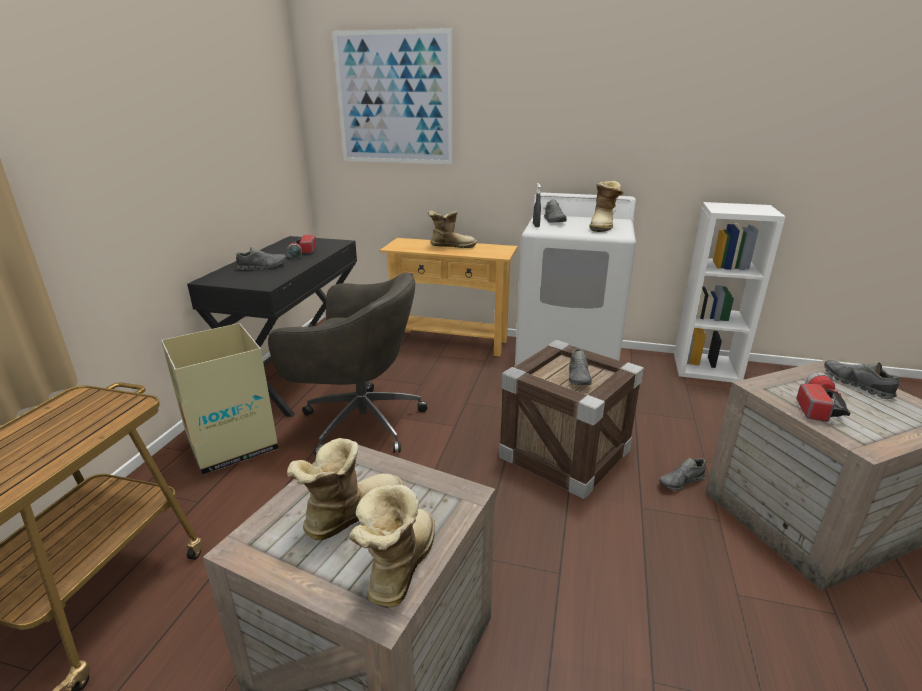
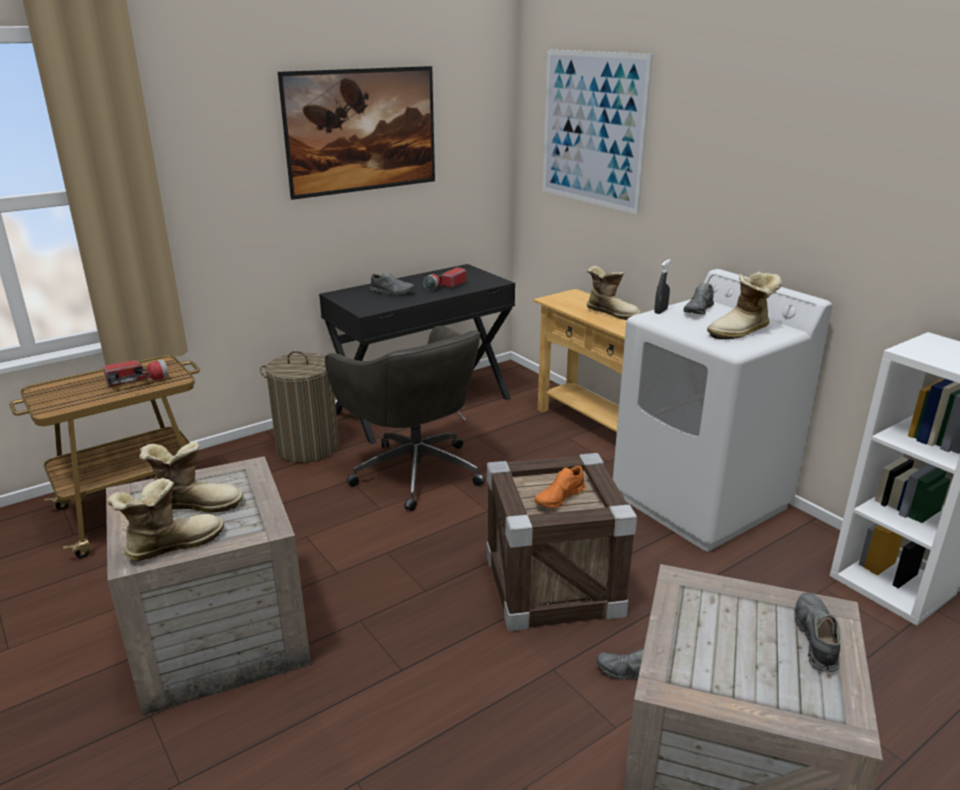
camera: 40 degrees right, 0 degrees up
cardboard box [161,323,278,475] -> laundry basket [260,351,339,463]
grey shoe [569,348,592,385] -> orange shoe [535,466,585,508]
flashlight [796,373,850,422] -> flashlight moved to [103,359,169,387]
none -> picture [278,66,435,200]

